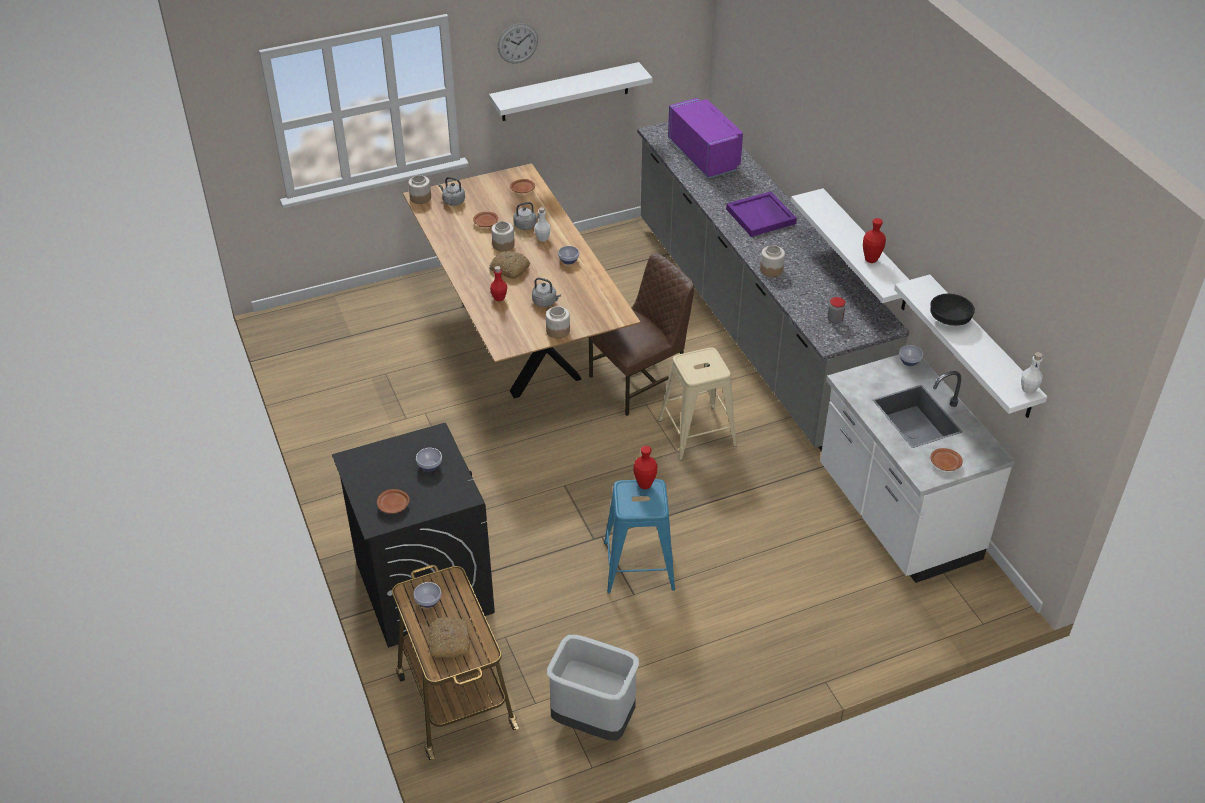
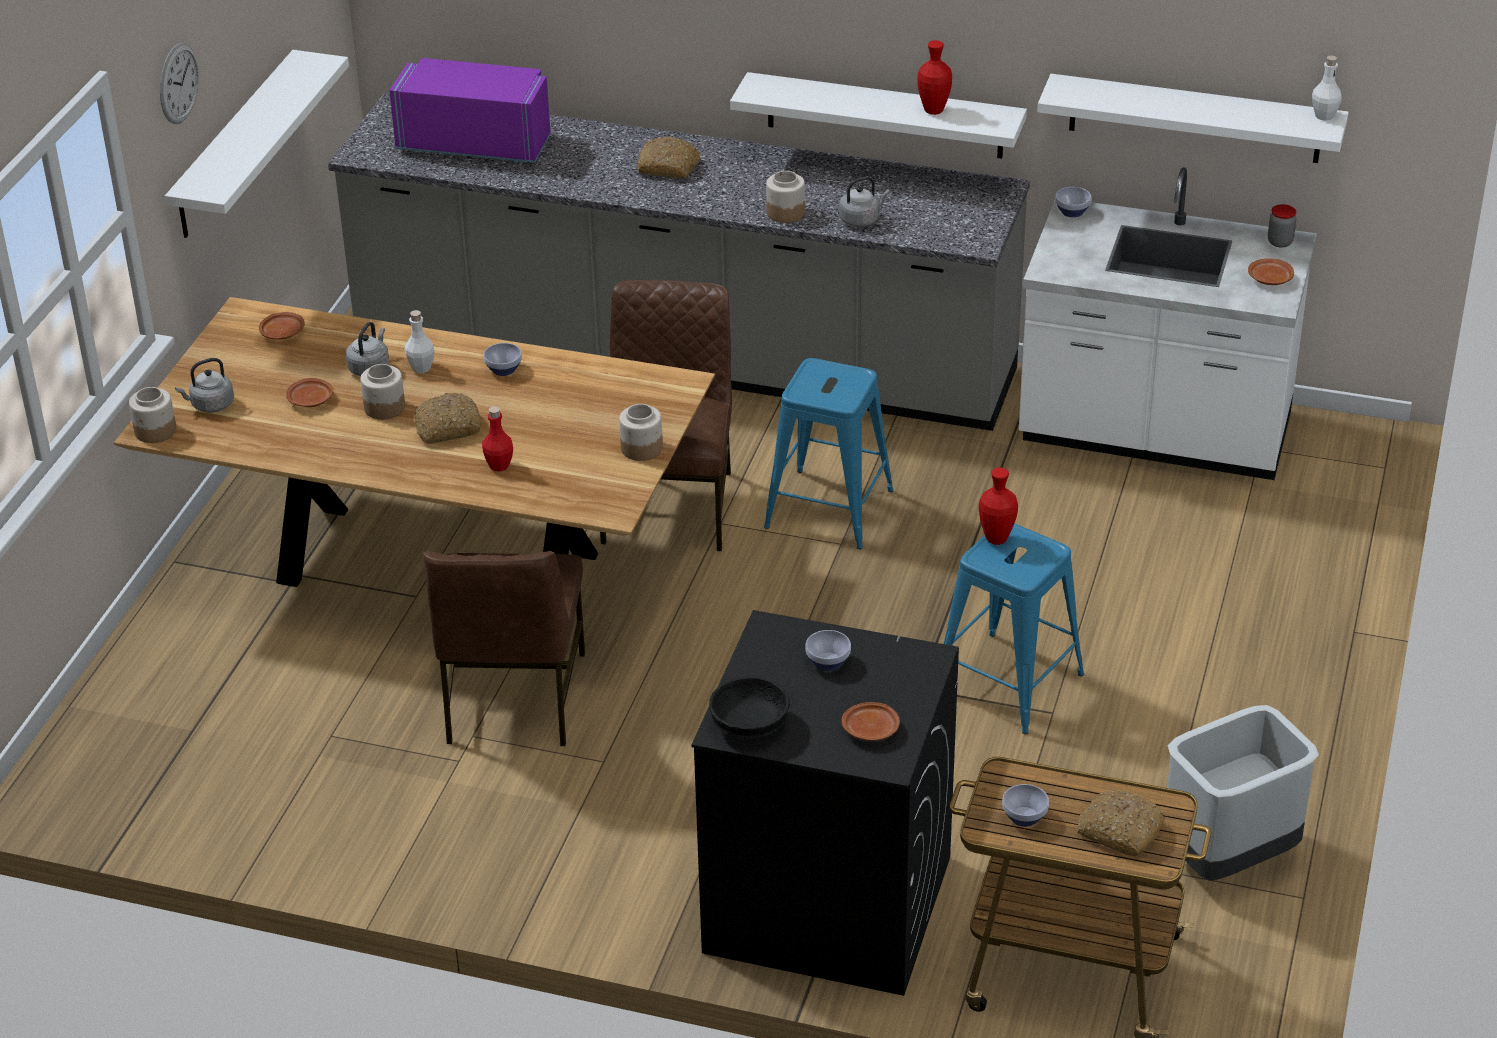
camera: 50 degrees left, 5 degrees down
grey kettle [532,278,561,307] -> grey kettle moved to [839,176,890,227]
beige stool [658,347,737,460] -> blue stool [764,358,894,549]
purple tray [726,191,797,237] -> bread [637,137,700,179]
jar [827,297,846,324] -> jar moved to [1268,204,1296,248]
black bowl [930,293,975,326] -> black bowl moved to [709,677,790,738]
none -> brown chair [423,551,585,746]

